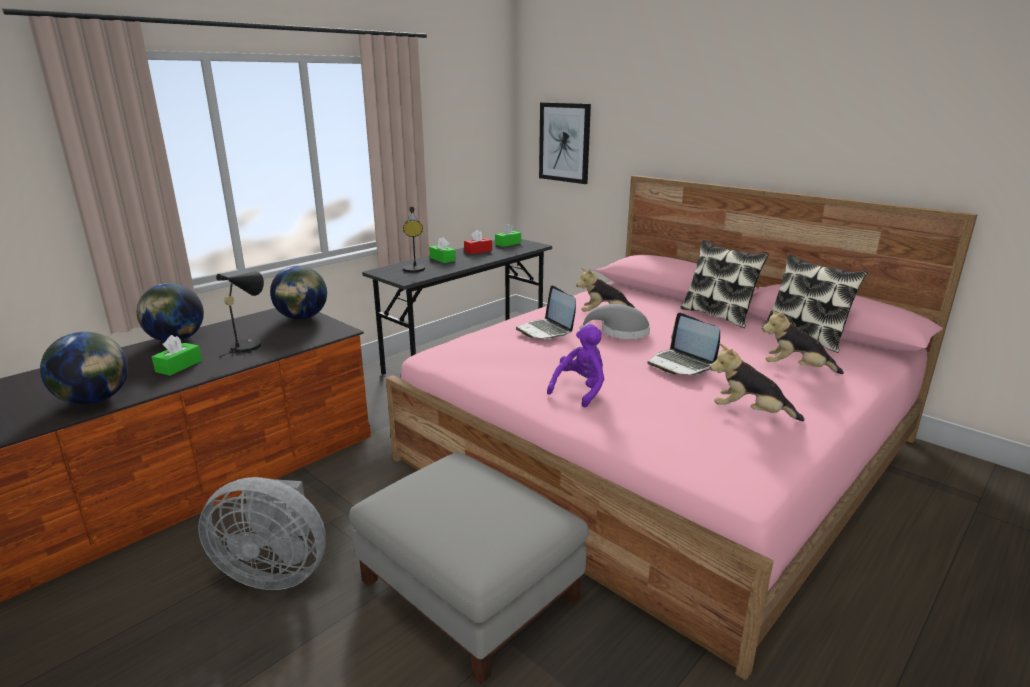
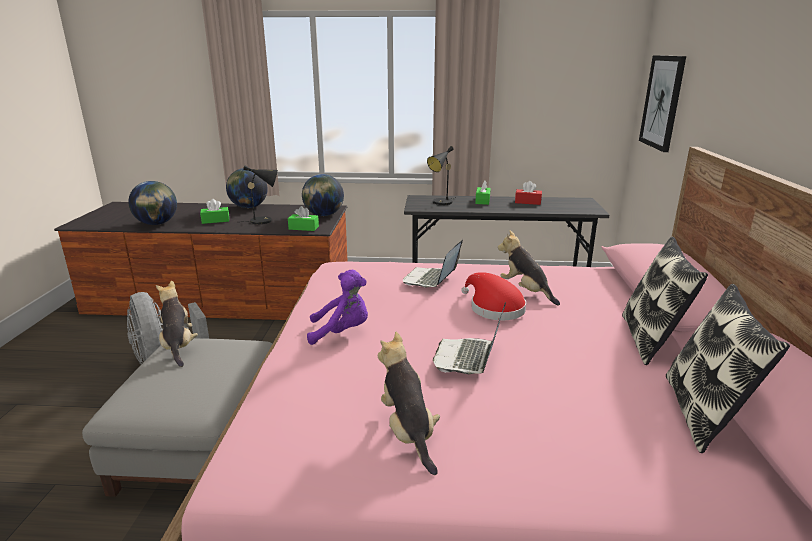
camera: 50 degrees right, 0 degrees up
green tissue box [495,224,521,247] -> green tissue box moved to [288,206,319,231]
grey hat [579,304,650,339] -> red hat [461,272,526,320]
plush toy [762,308,844,374] -> plush toy moved to [156,281,198,367]

